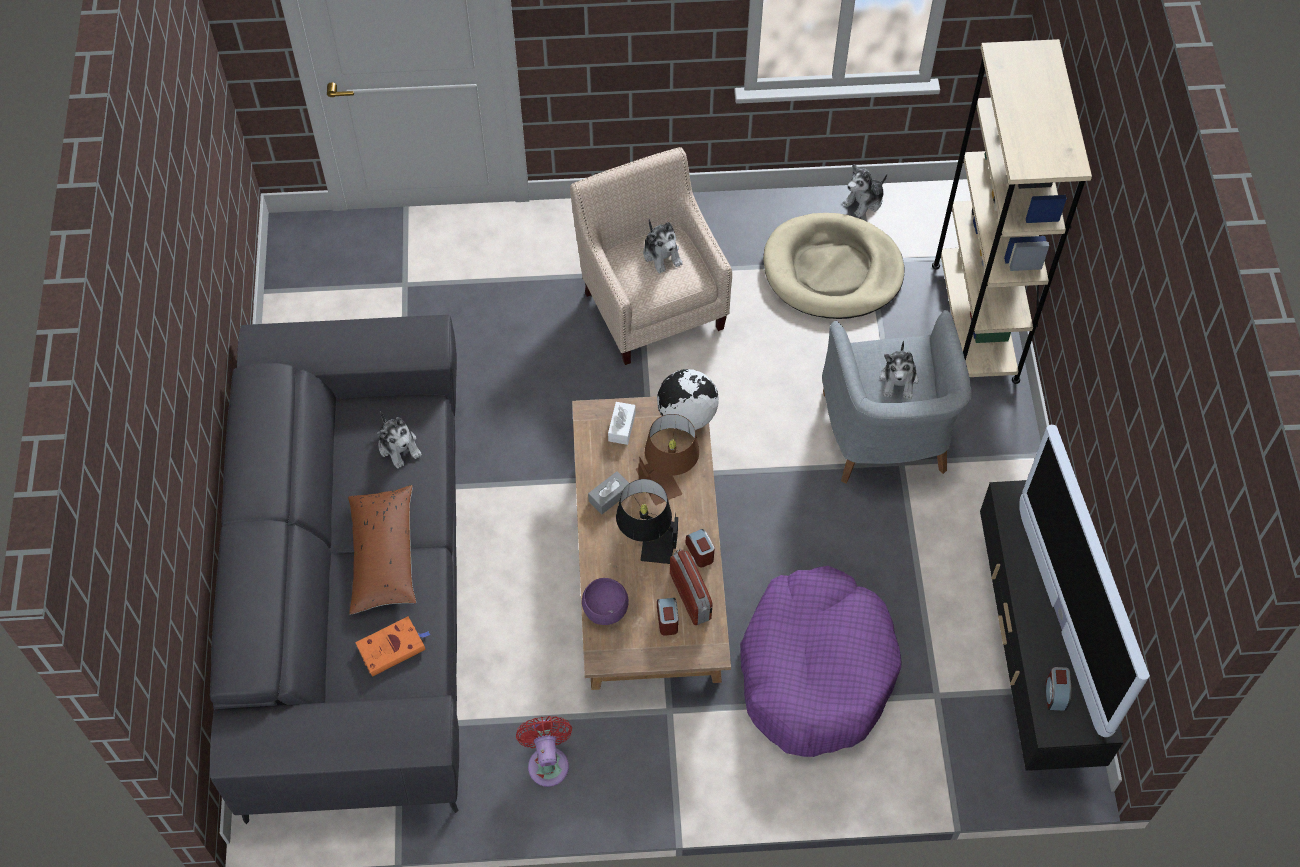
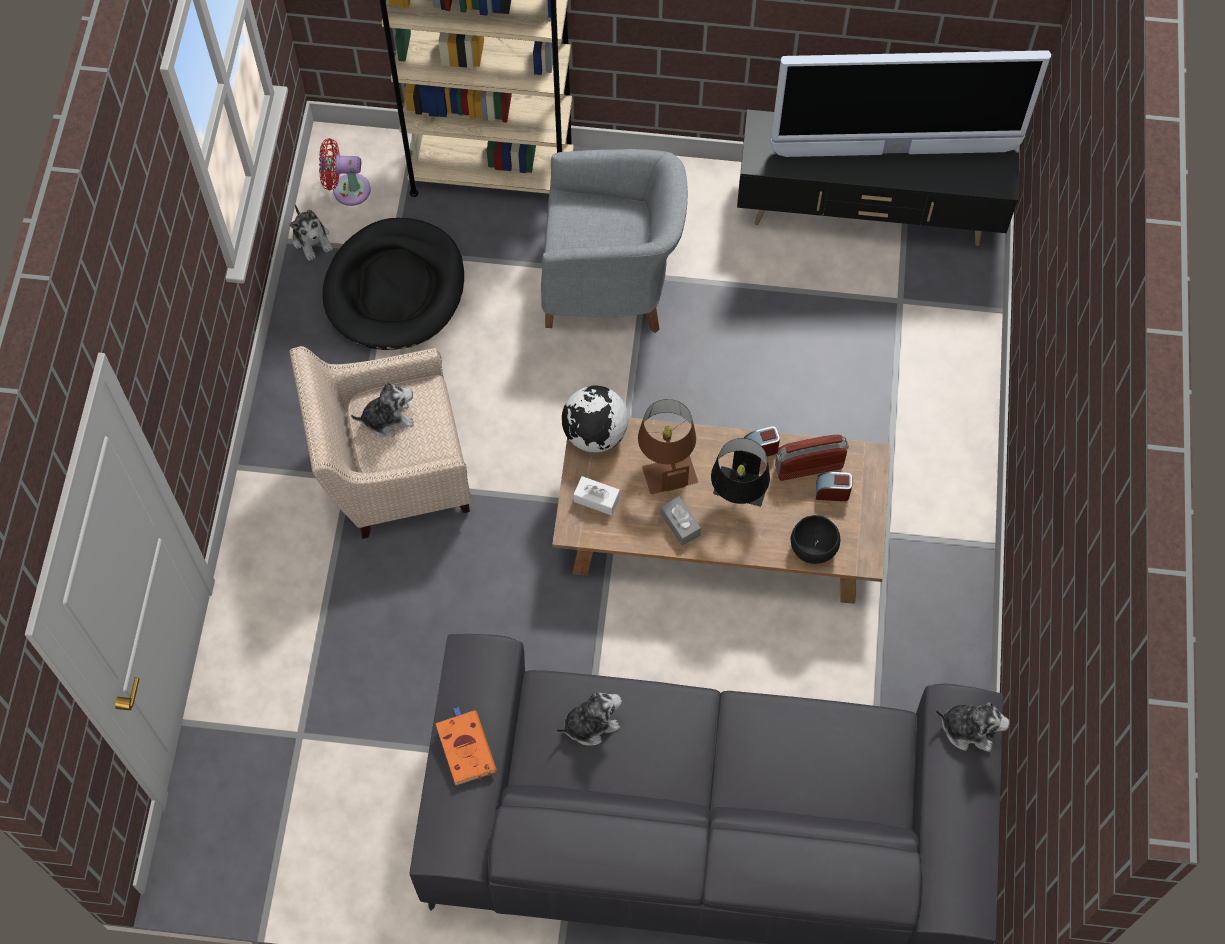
camera: 80 degrees left, 5 degrees up
brown pillow [348,485,416,615] -> none
orange book [355,617,431,677] -> orange book moved to [436,706,497,786]
red fan [516,716,572,787] -> red fan moved to [319,138,371,206]
purple bowl [582,578,629,625] -> black bowl [791,515,840,564]
purple dog bed [740,566,901,757] -> none
beige dog bed [763,213,904,319] -> black dog bed [323,218,464,350]
plush toy [880,341,918,399] -> plush toy moved to [935,702,1010,752]
alarm clock [1046,667,1072,711] -> none

